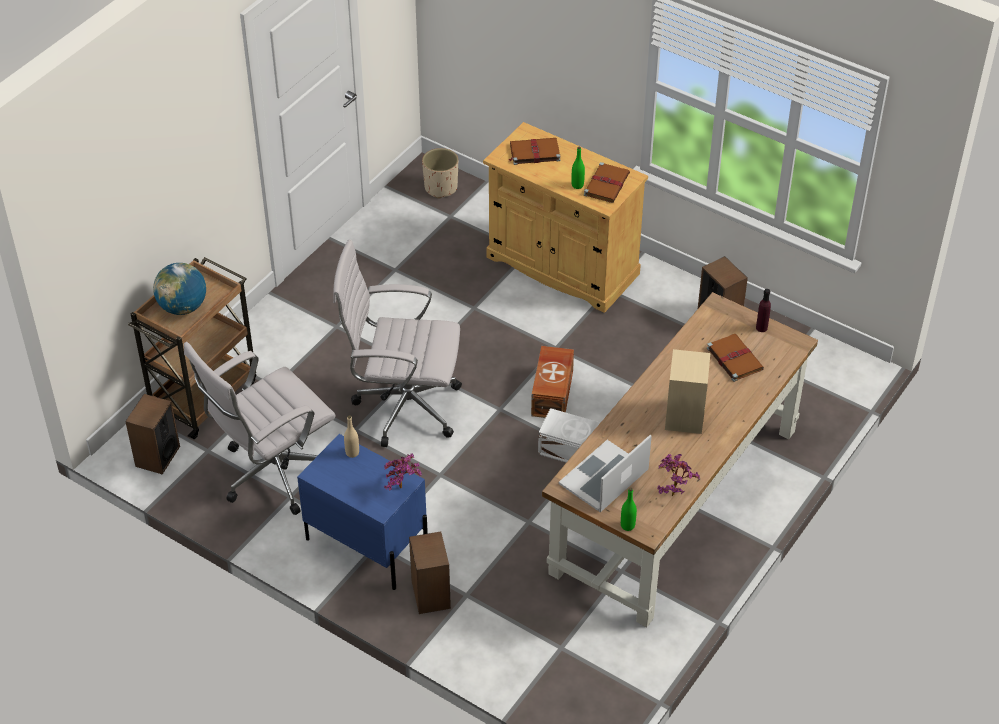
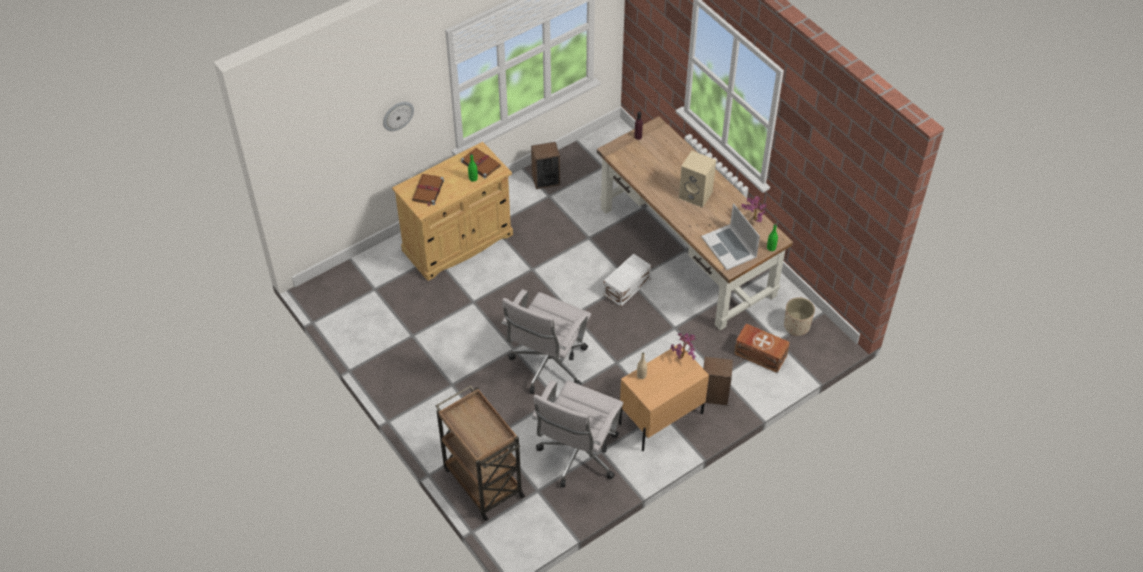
camera: 70 degrees left, 5 degrees up
speaker [125,394,180,475] -> none
globe [153,263,206,315] -> none
white office chair [184,342,336,515] -> white office chair turned 45 degrees clockwise [531,380,623,488]
blue nightstand [297,434,428,590] -> beige nightstand [619,345,709,451]
beige planter [422,148,458,199] -> beige planter moved to [784,297,815,336]
brown storage box [531,346,574,418] -> brown storage box moved to [734,323,790,373]
brown book [707,334,764,382] -> none
none -> wall clock [383,102,414,131]

